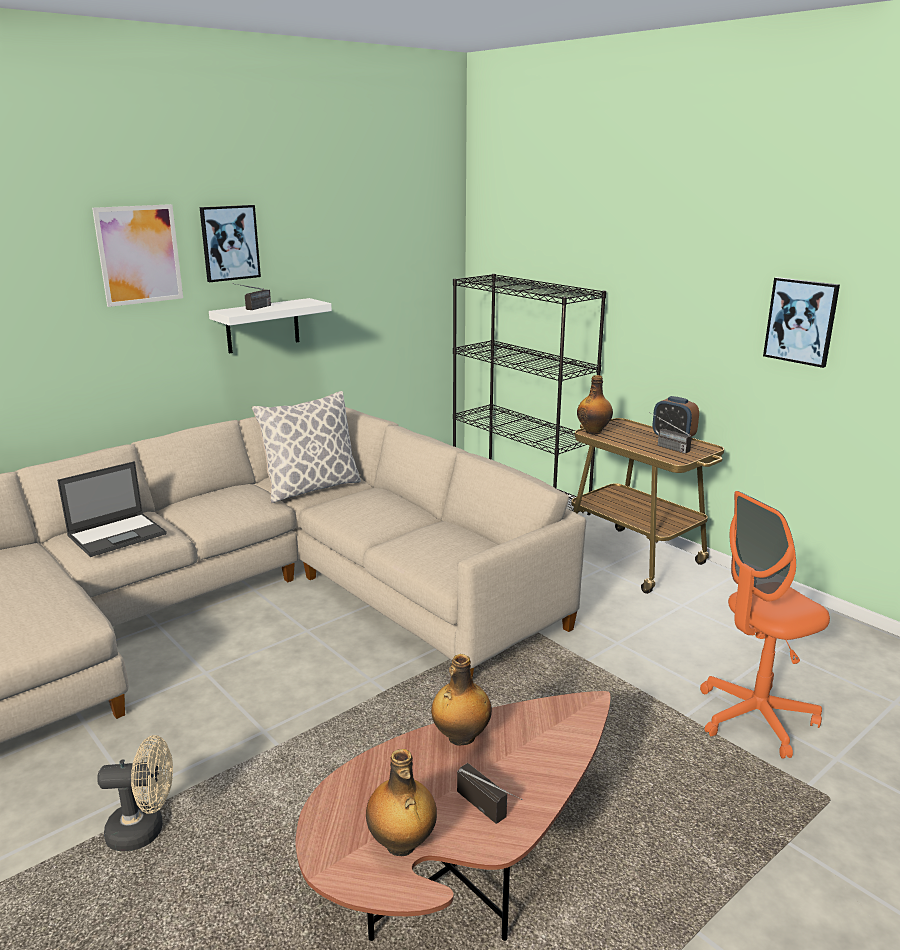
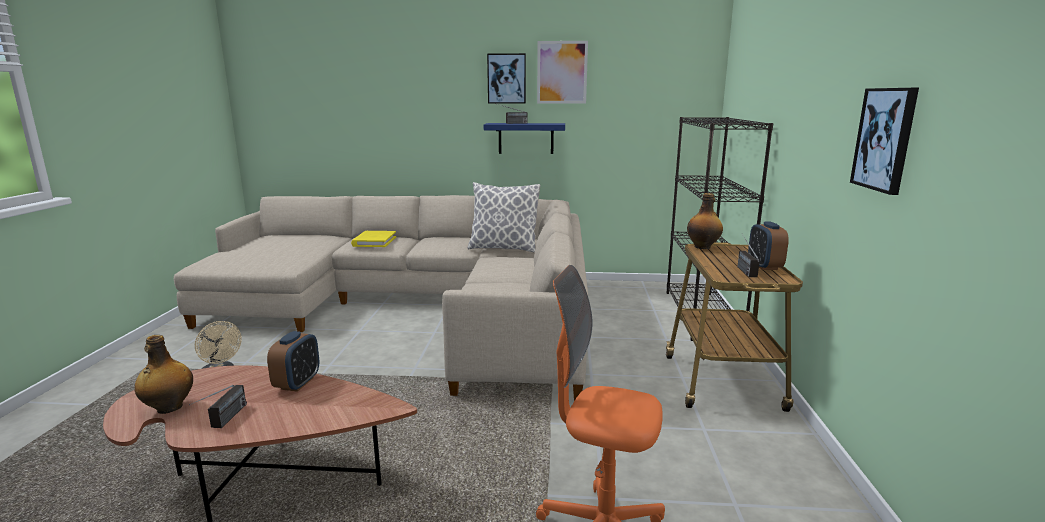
camera: 45 degrees right, 5 degrees down
laptop [57,461,167,557] -> yellow book [351,231,396,247]
picture [92,204,183,307] -> picture moved to [537,41,588,103]
white shelf [209,298,332,353] -> blue shelf [484,123,565,154]
bottle [431,654,492,746] -> alarm clock [267,331,319,392]

